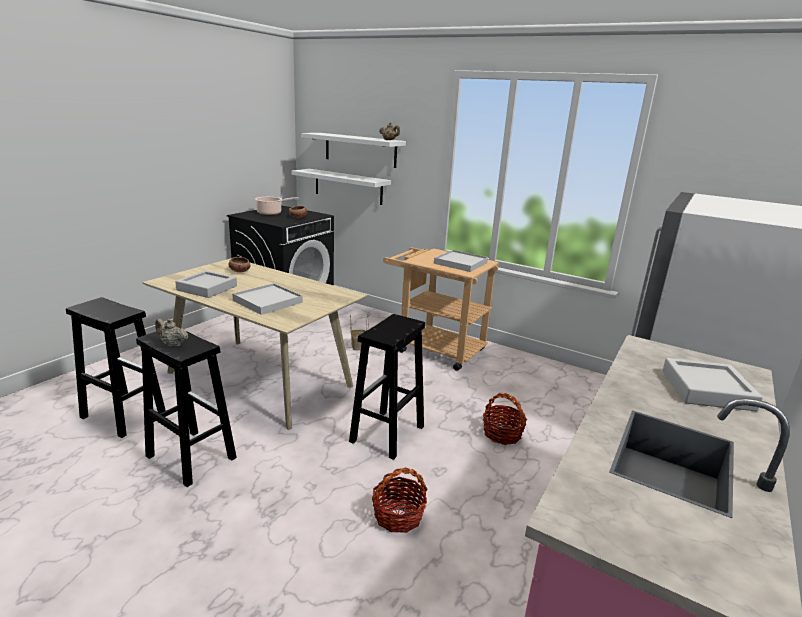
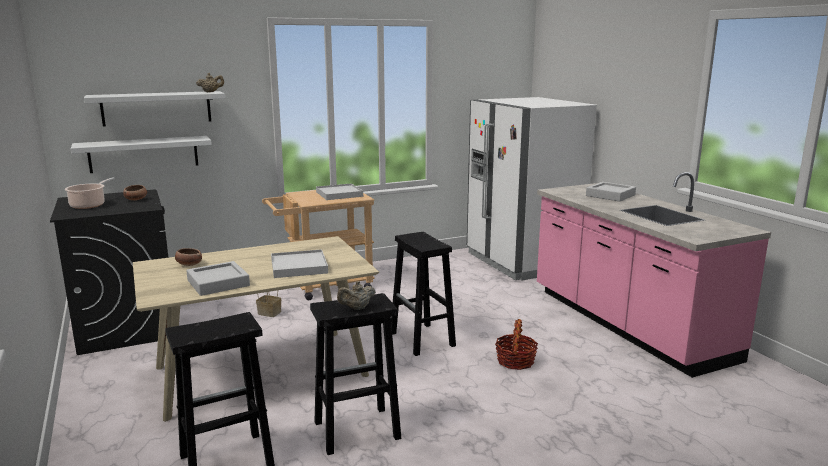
camera: 55 degrees left, 5 degrees down
basket [483,393,527,445] -> none

